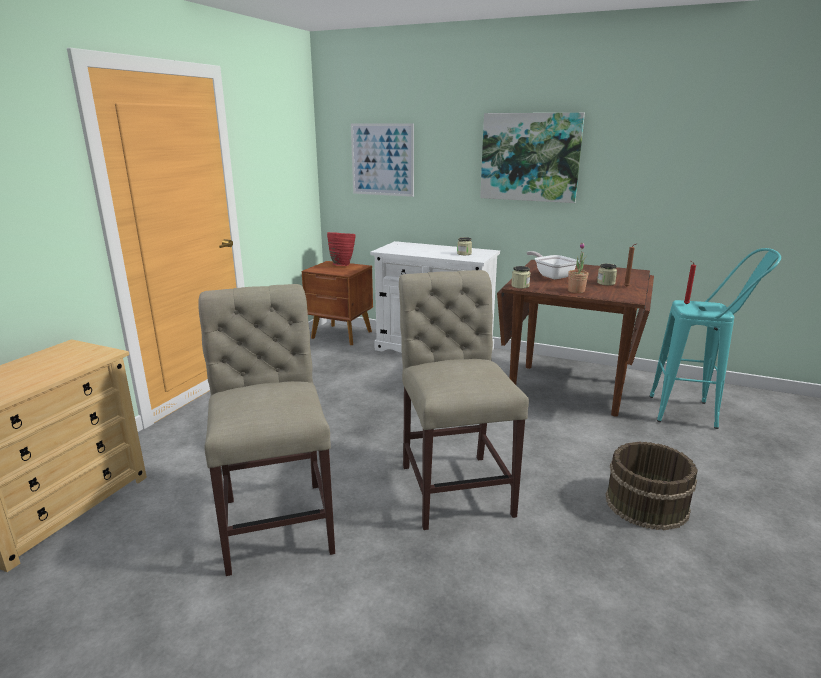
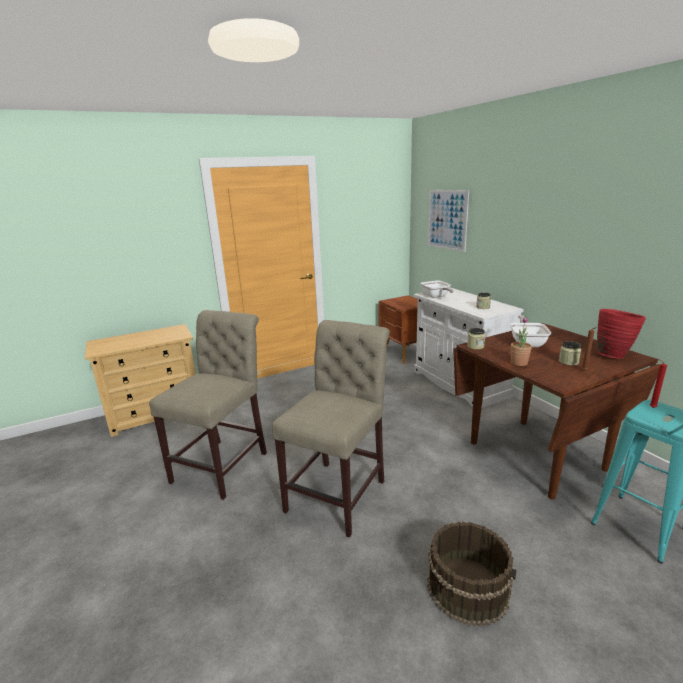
camera: 40 degrees right, 0 degrees up
red vase [327,232,356,266] -> red vase moved to [597,309,646,359]
picture [480,113,585,203] -> none
none -> frying pan [421,281,454,298]

